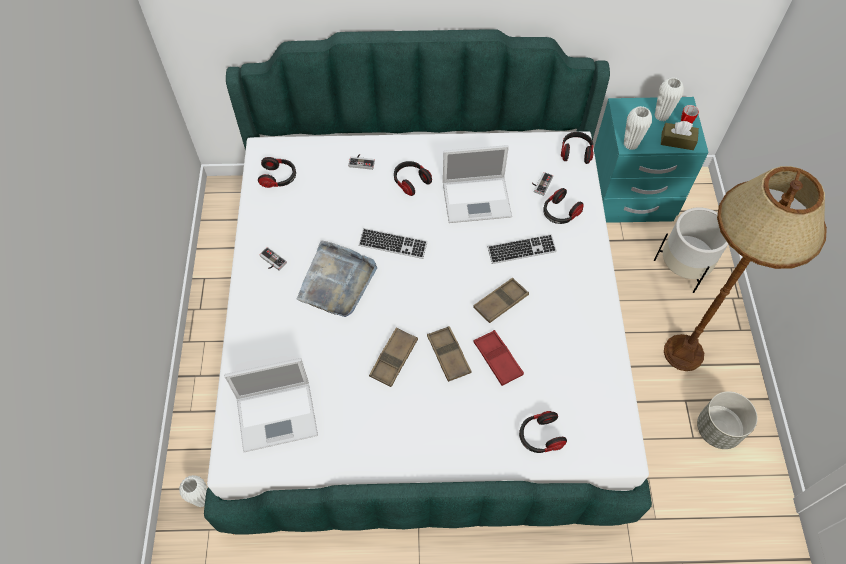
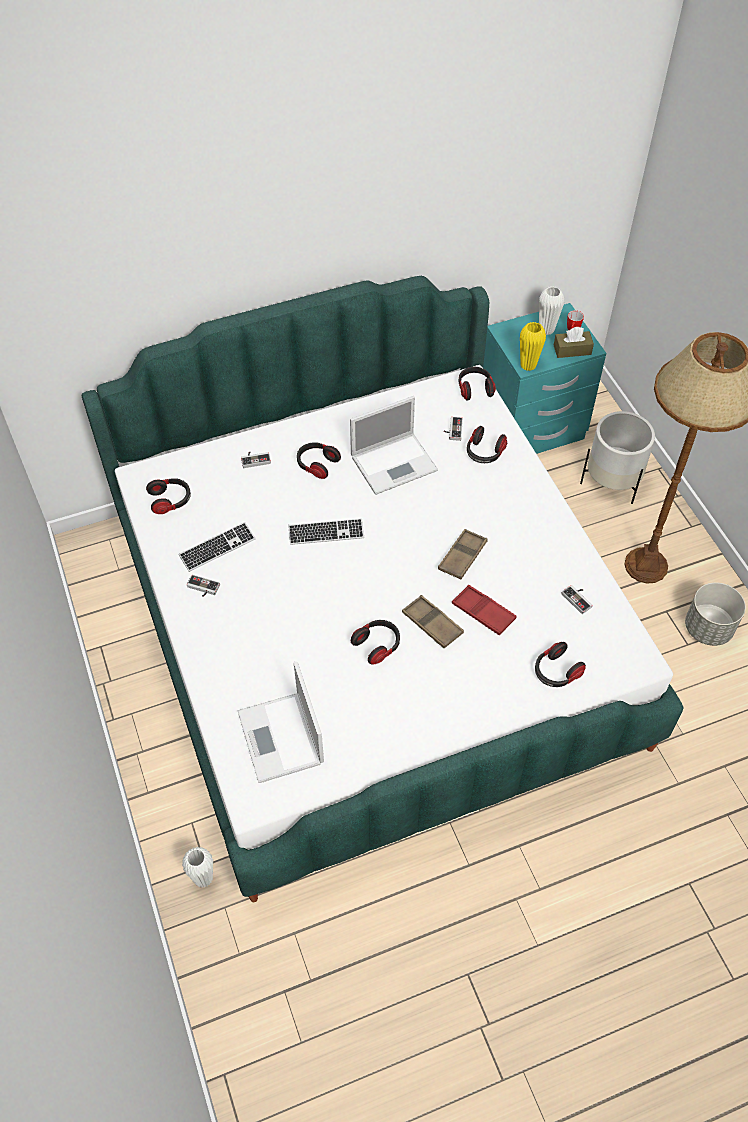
camera: 20 degrees left, 5 degrees down
laptop [224,358,318,452] -> laptop turned 105 degrees clockwise [238,662,324,783]
grey tray [297,240,377,317] -> none
brown tray [369,327,418,387] -> headphones [351,620,400,665]
keyboard [487,234,557,264] -> keyboard moved to [179,522,256,572]
white vase [624,106,652,150] -> yellow vase [520,322,546,371]
none -> game controller [561,585,593,614]

